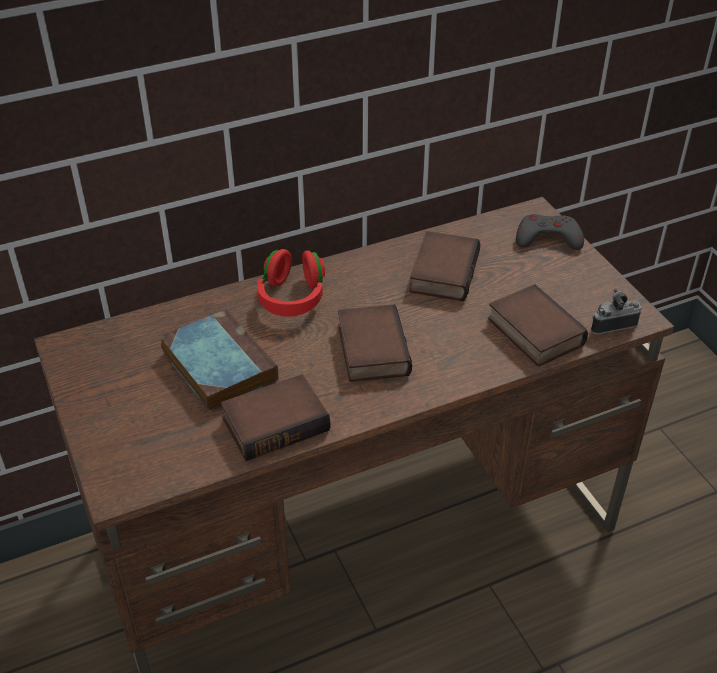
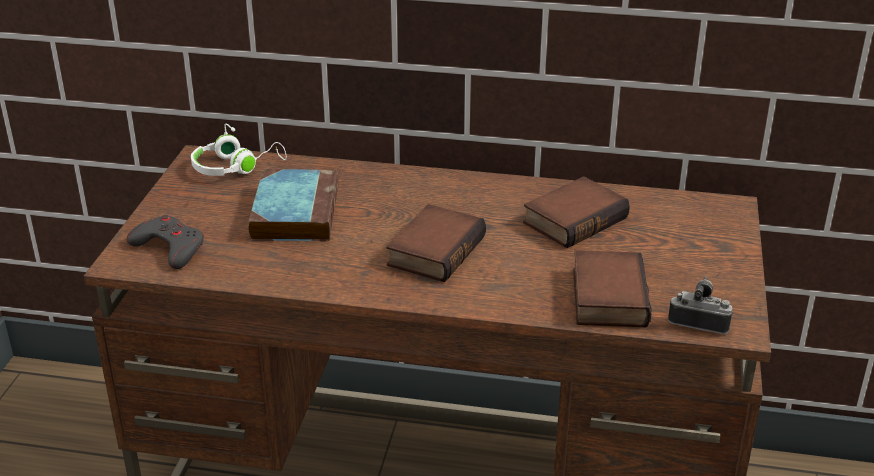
camera: 35 degrees right, 10 degrees down
book [220,374,330,461] -> none
red headphones [257,249,325,317] -> none
grey game controller [516,214,584,250] -> grey game controller moved to [127,215,204,269]
none -> white headphones [191,123,287,176]

